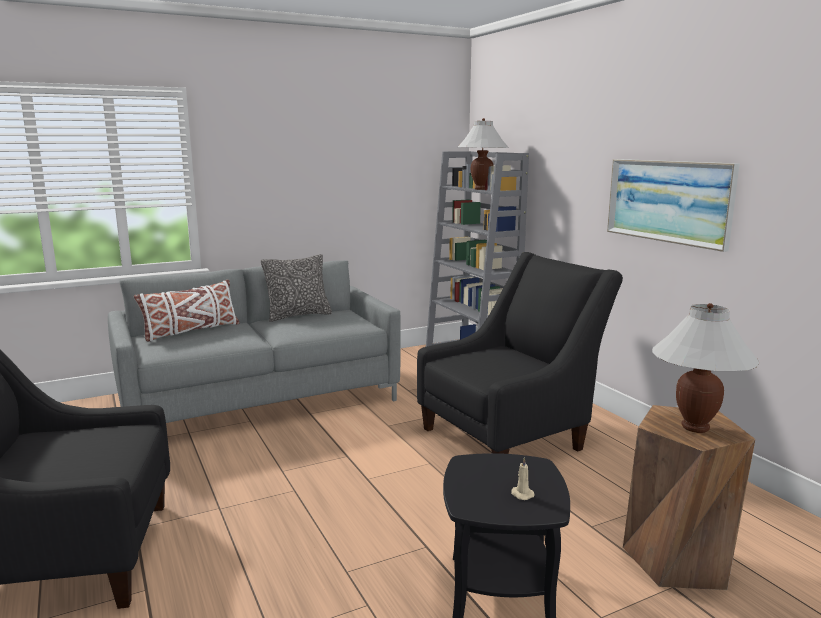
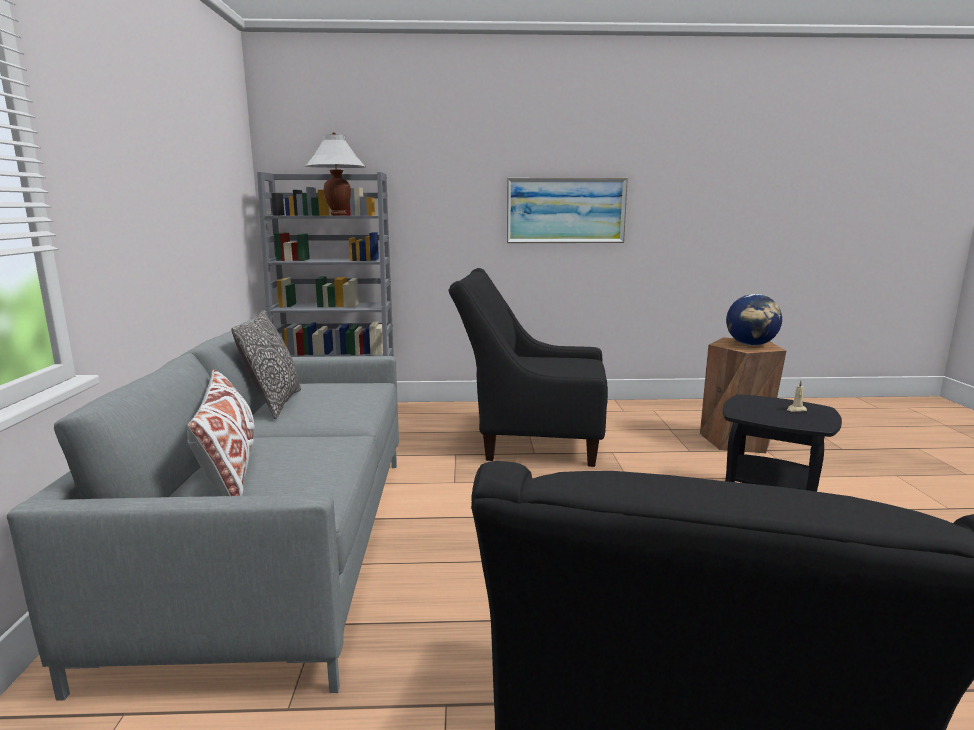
camera: 65 degrees left, 0 degrees up
black armchair [417,252,623,454] -> black armchair turned 75 degrees counterclockwise [448,268,608,467]
white table lamp [652,303,760,433] -> globe [726,294,782,346]

